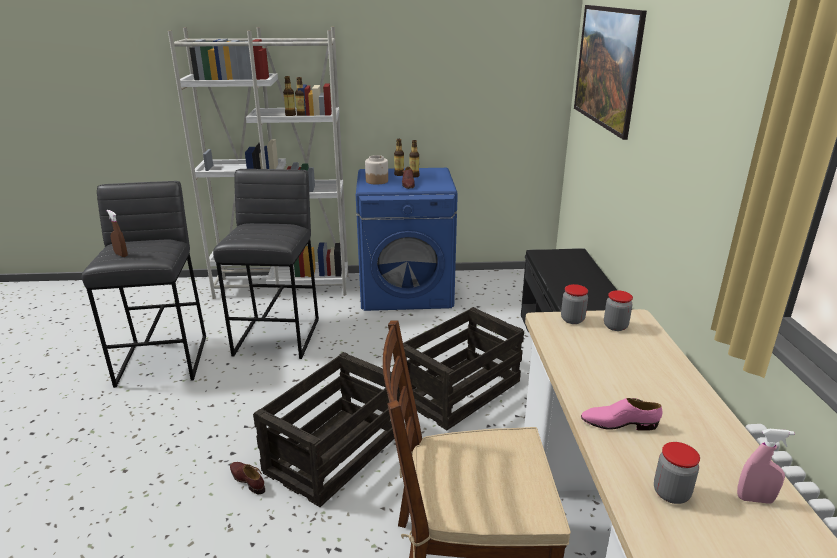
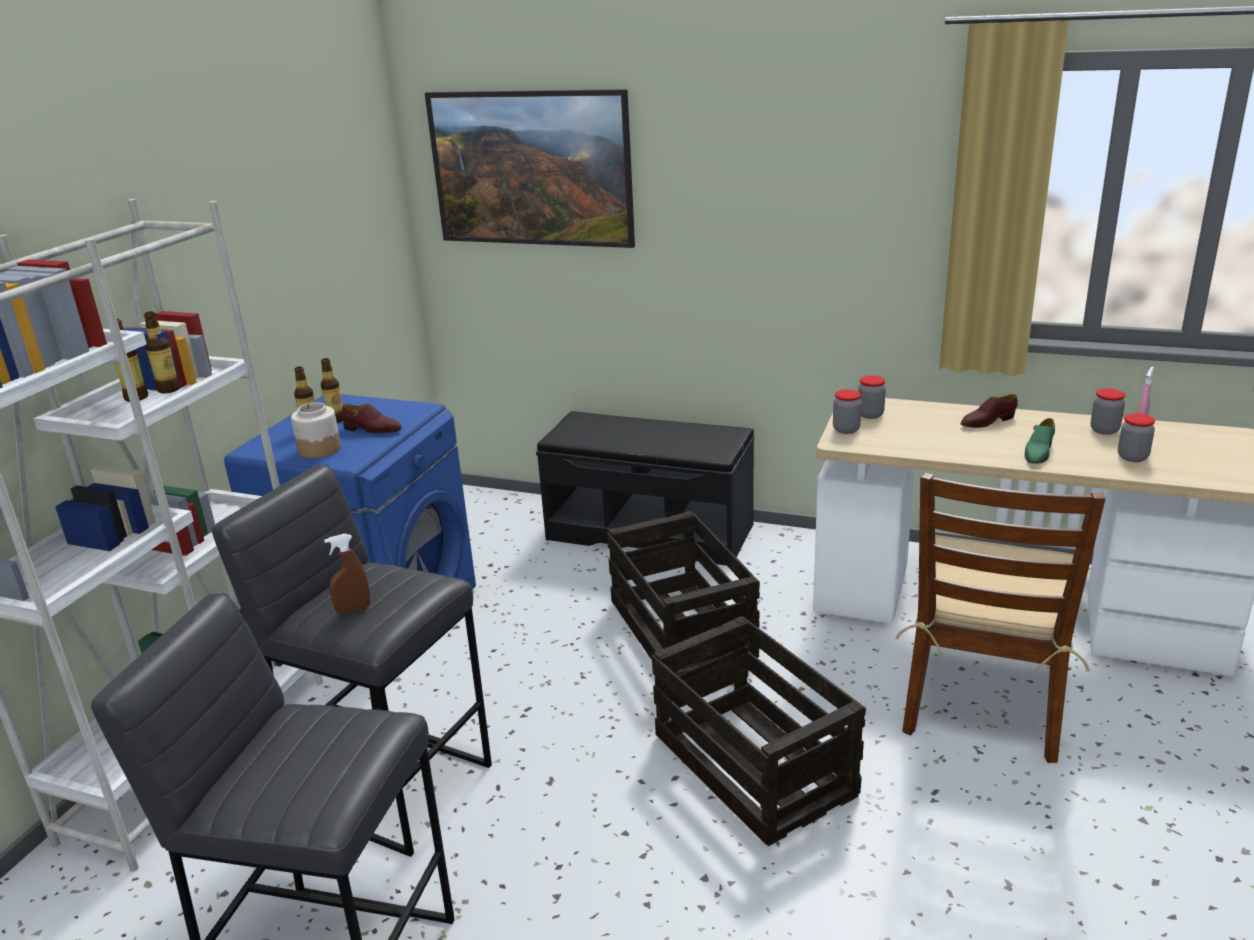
camera: 65 degrees left, 0 degrees up
brown spray bottle [107,210,128,257] -> brown spray bottle moved to [324,534,370,614]
brown shoe [230,462,265,494] -> brown shoe moved to [960,394,1018,428]
pink shoe [581,398,662,431] -> green shoe [1025,418,1055,464]
none -> jar [1091,389,1125,435]

